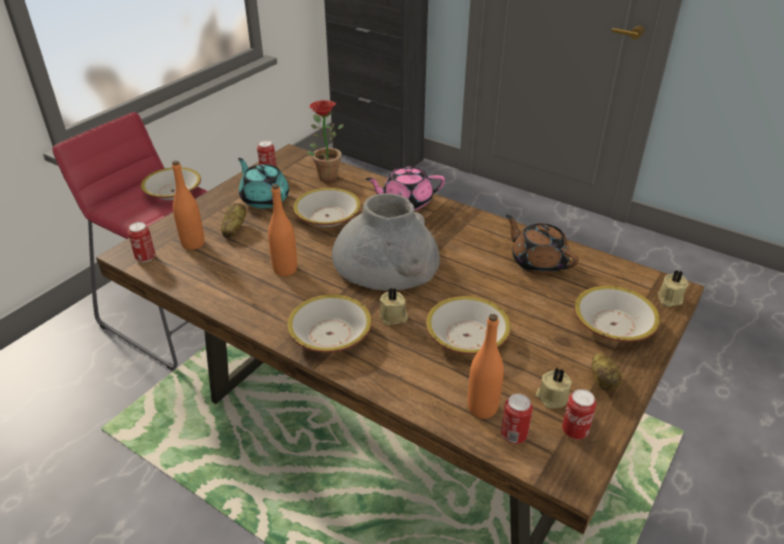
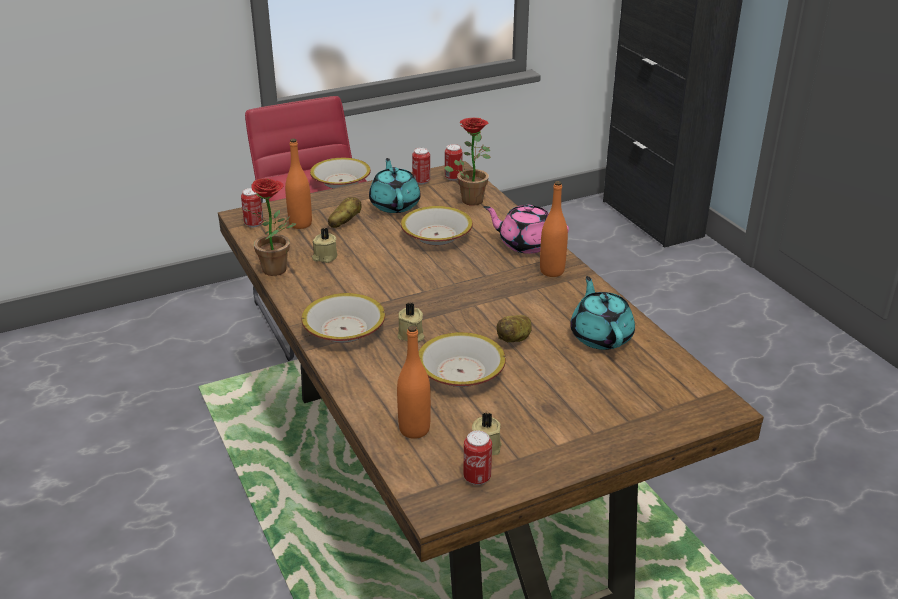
camera: 30 degrees right, 5 degrees down
orange bottle [268,184,297,276] -> orange bottle moved to [540,181,568,277]
grey vase [332,194,440,291] -> none
can [501,394,533,444] -> can moved to [445,144,463,181]
brown teapot [506,215,579,275] -> turquoise teapot [570,276,635,350]
bowl [574,286,660,342] -> none
potato [591,353,622,390] -> potato moved to [497,315,532,342]
beige candle [658,270,689,307] -> beige candle moved to [312,228,337,263]
none -> potted plant [245,178,296,276]

